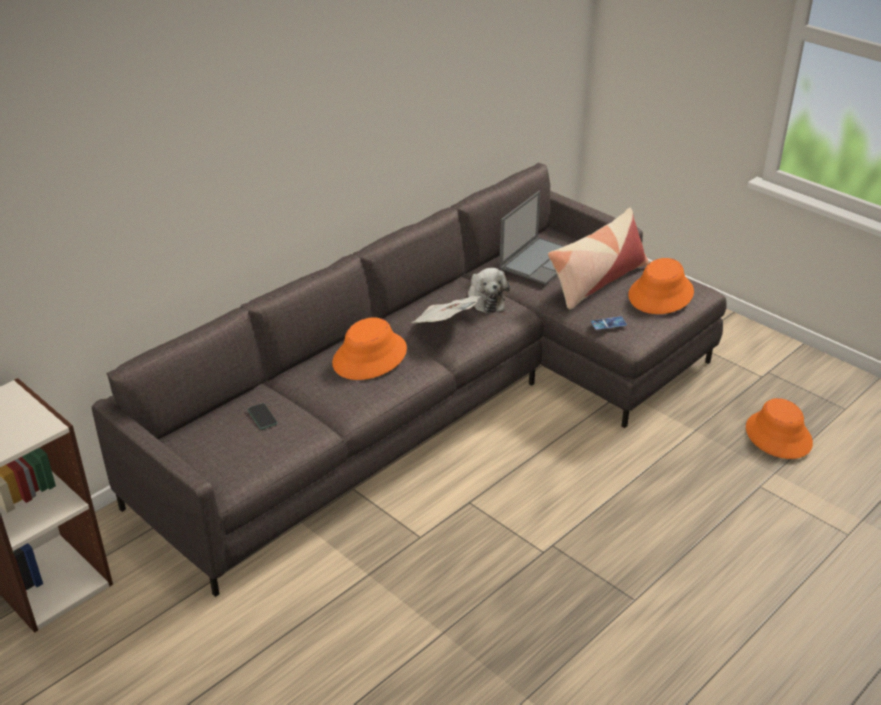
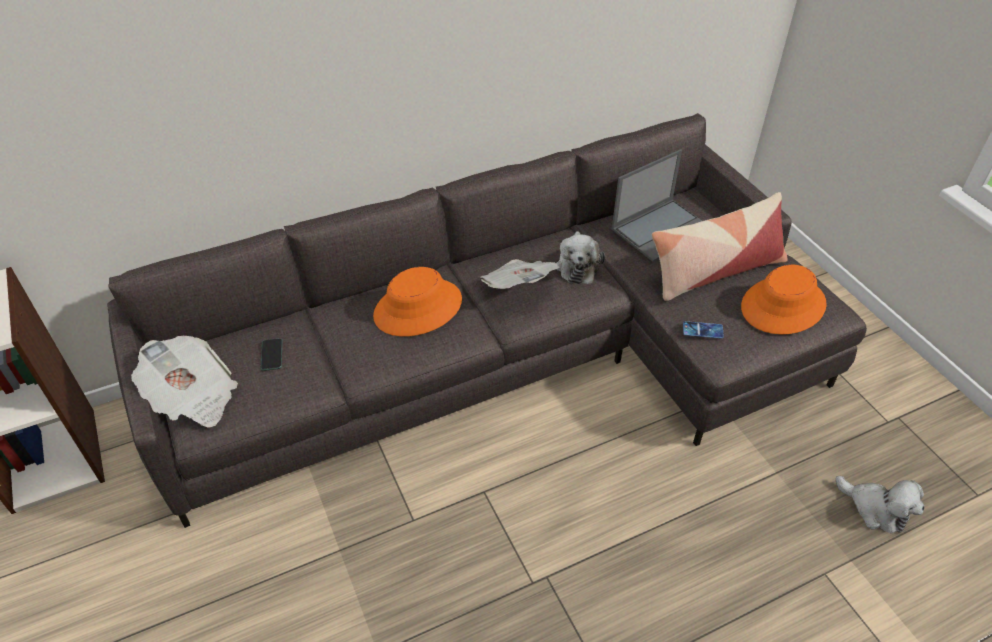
camera: 20 degrees right, 10 degrees up
orange hat [746,398,813,459] -> plush toy [836,476,924,533]
none -> newspaper [131,336,238,427]

